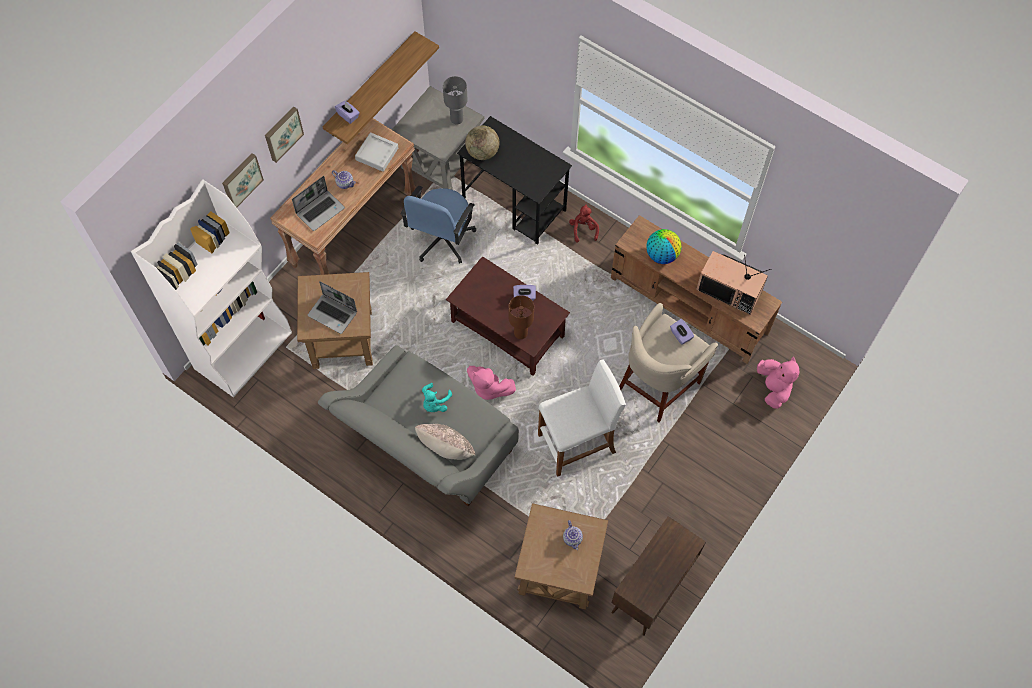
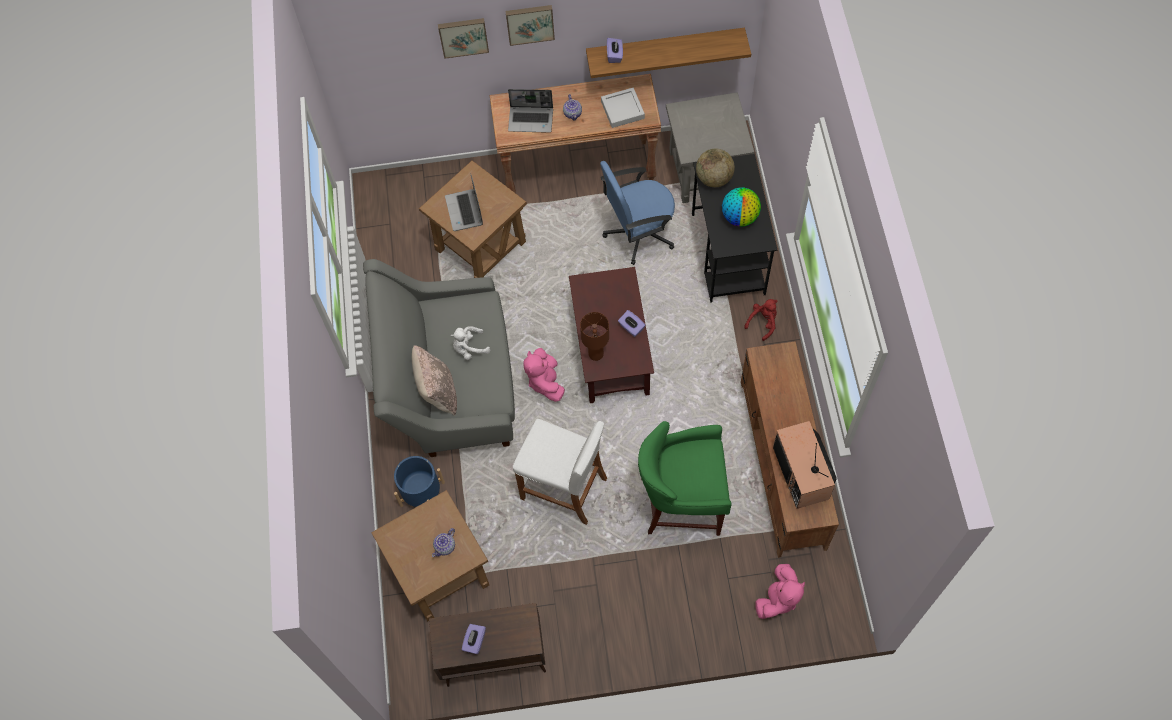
camera: 50 degrees right, 0 degrees up
white bookcase [131,179,292,397] -> none
turquoise plush toy [422,383,452,412] -> white plush toy [451,326,490,360]
grey table lamp [443,76,468,124] -> none
beige stool [619,303,718,422] -> green stool [638,421,732,536]
globe [646,229,681,264] -> globe moved to [722,187,761,227]
purple tissue box [670,319,694,345] -> purple tissue box moved to [462,624,486,654]
none -> blue planter [394,456,445,507]

